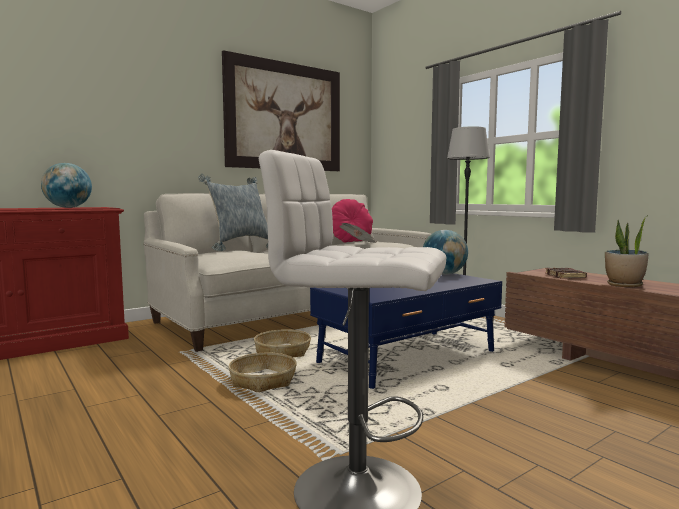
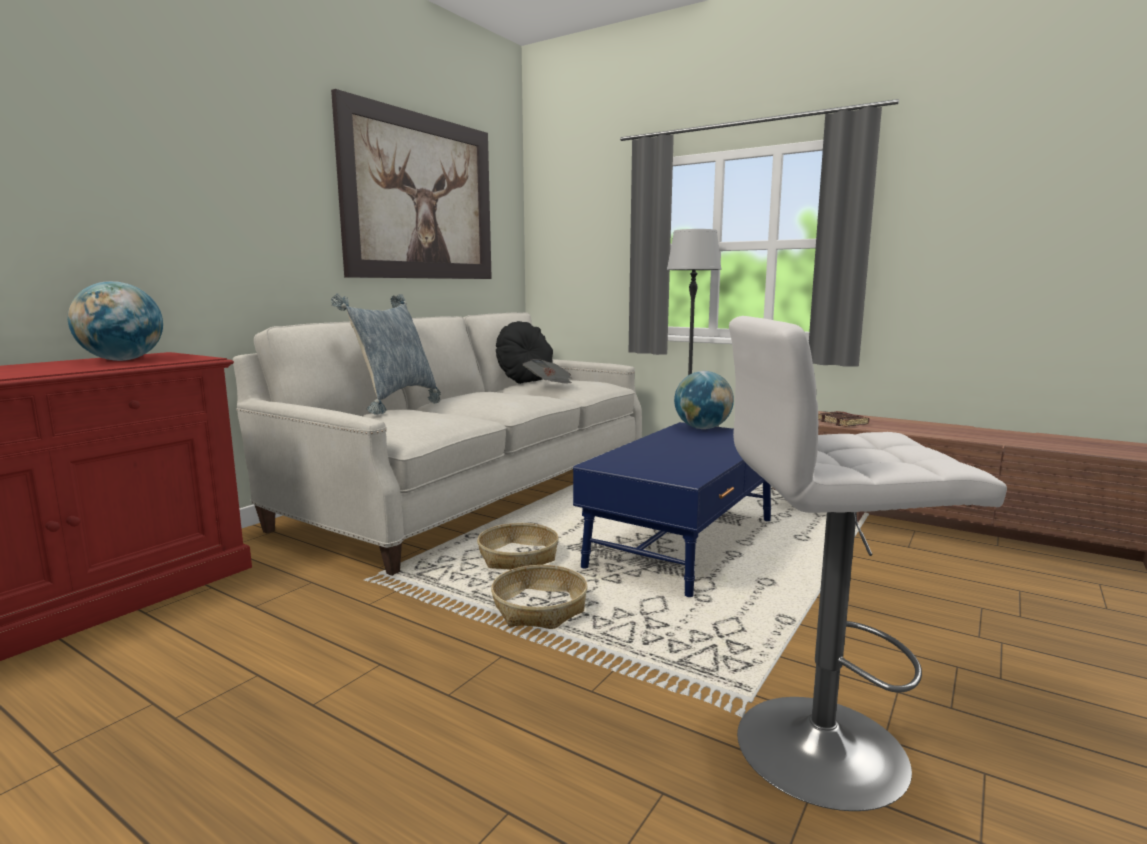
camera: 20 degrees left, 5 degrees up
pink pillow [332,199,373,242] -> black pillow [496,321,553,384]
potted plant [605,215,648,287] -> none

